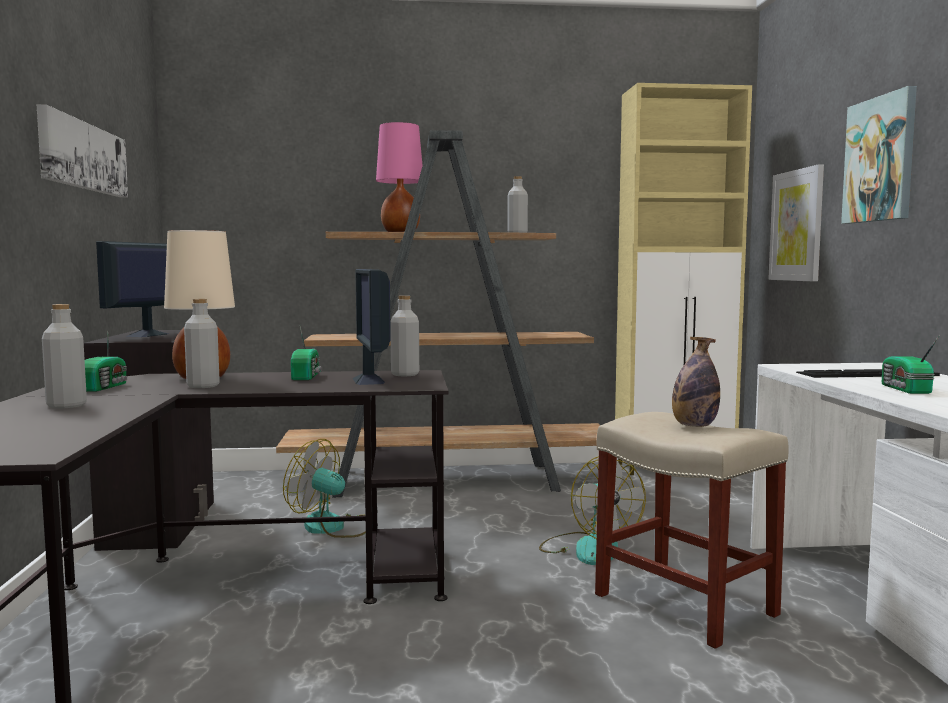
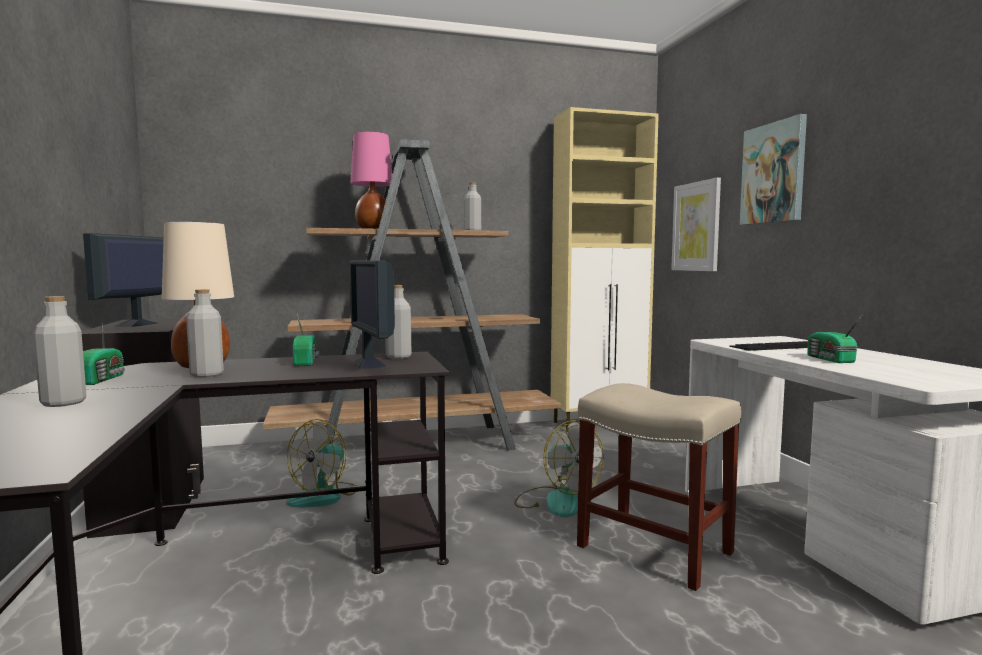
camera: 10 degrees left, 0 degrees up
picture [37,104,128,198] -> none
fan [283,439,366,538] -> fan turned 75 degrees counterclockwise [287,419,357,507]
bottle [672,337,720,427] -> none

